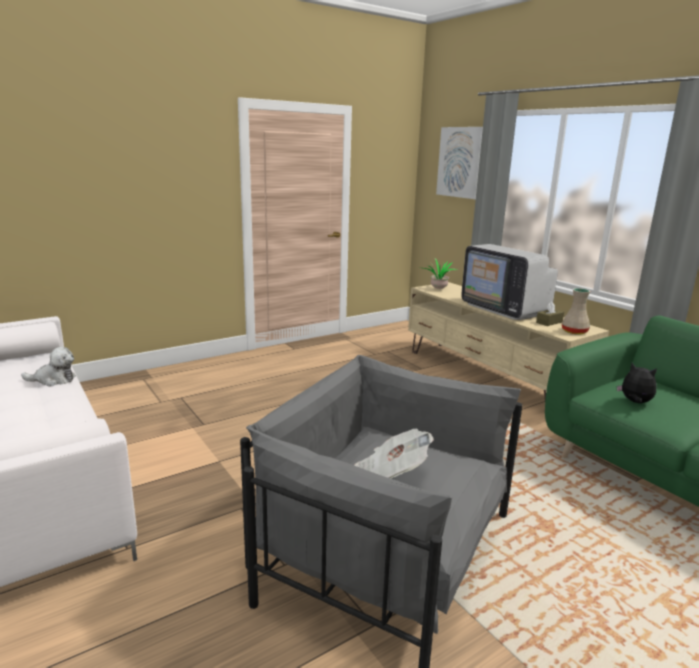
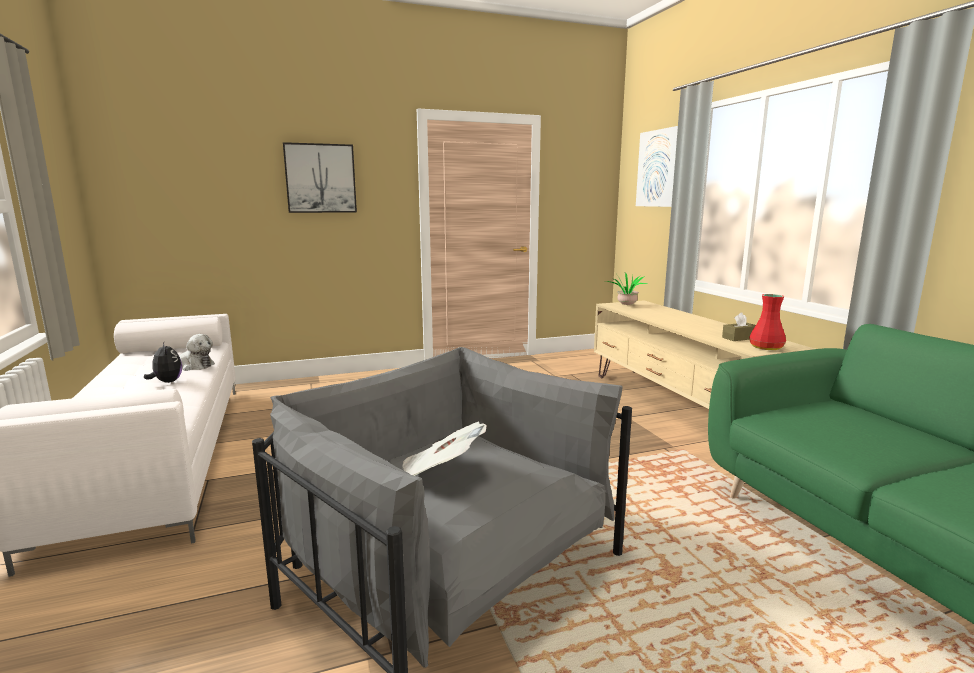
camera: 15 degrees right, 5 degrees down
television [461,244,558,320] -> none
beige vase [562,288,590,335] -> red vase [749,294,786,350]
plush toy [617,363,657,403] -> plush toy moved to [144,342,182,383]
none -> picture [283,142,357,213]

